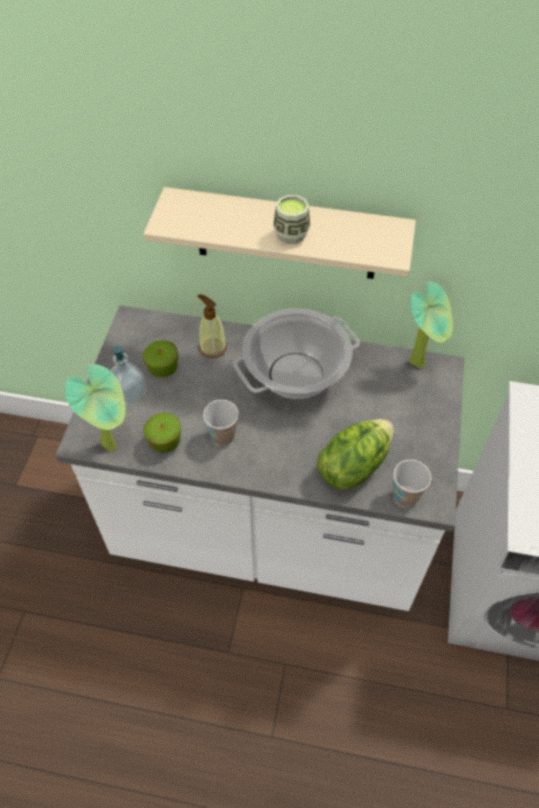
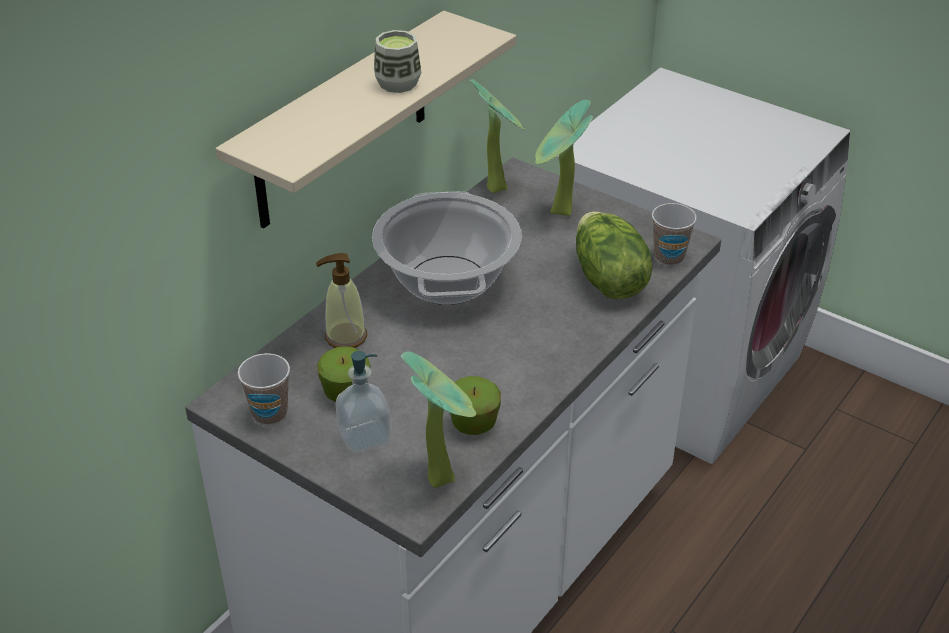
camera: 65 degrees left, 15 degrees down
cup [203,400,239,446] -> cup moved to [238,353,290,425]
none -> potted plant [535,100,593,216]

